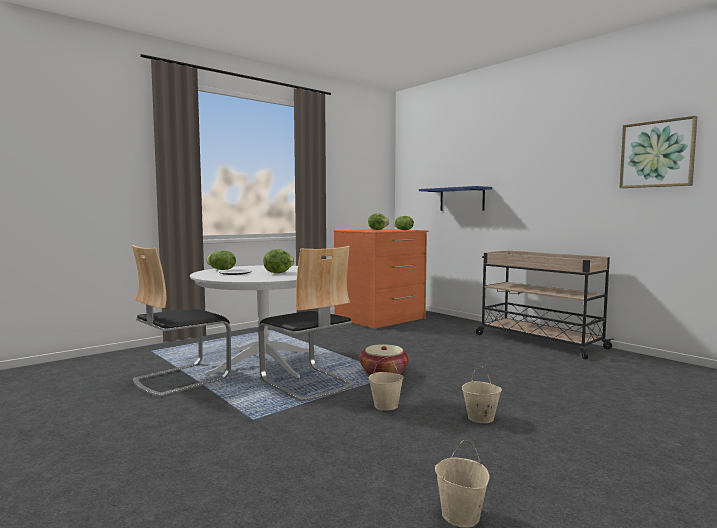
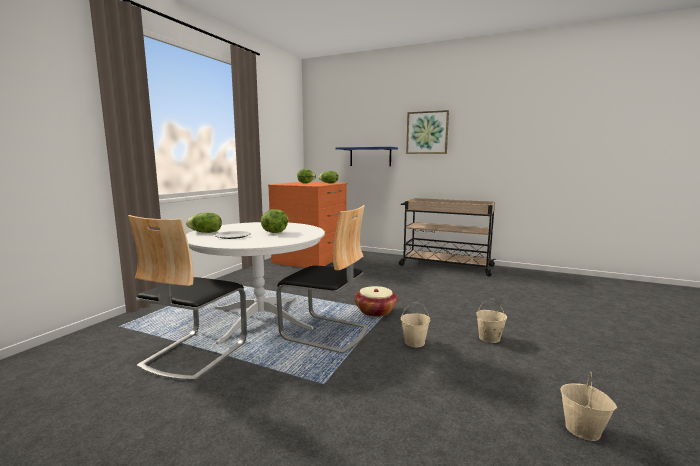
camera: 25 degrees left, 5 degrees up
picture [619,116,698,188] -> picture moved to [406,110,449,154]

